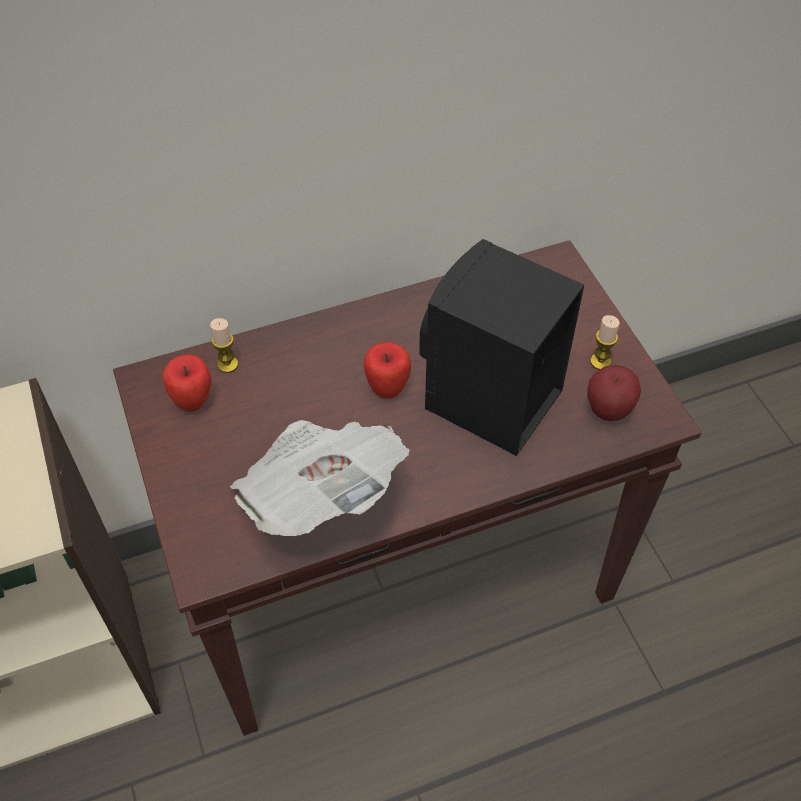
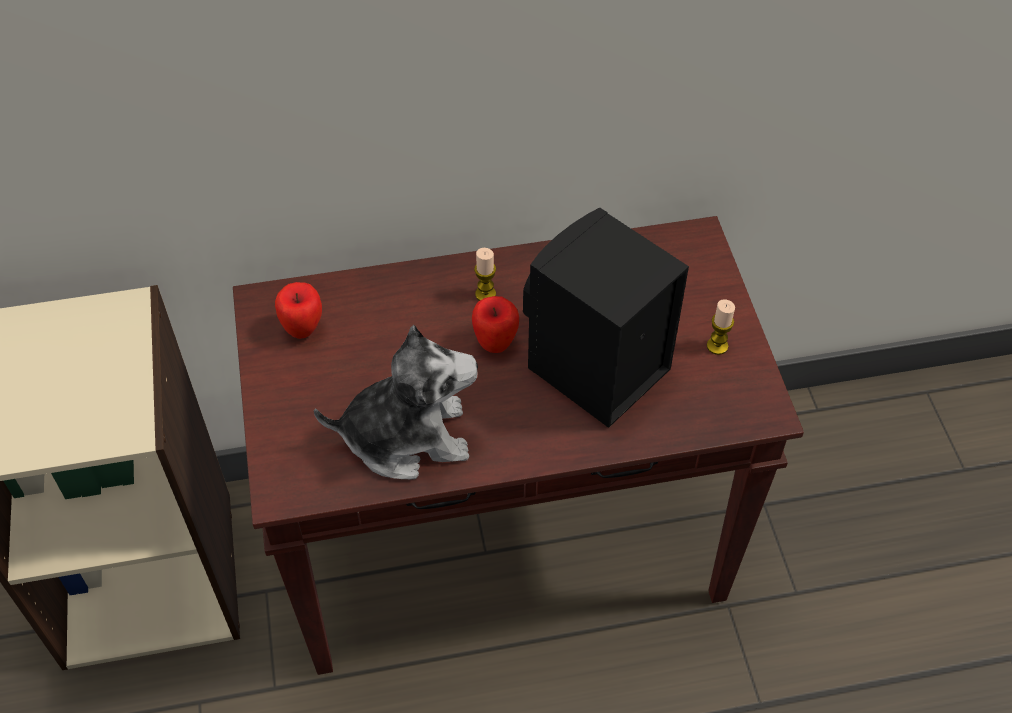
camera: 10 degrees right, 0 degrees up
candle [210,318,238,373] -> candle moved to [474,248,496,301]
newspaper [230,420,409,536] -> plush toy [314,325,478,480]
apple [587,365,641,421] -> none

